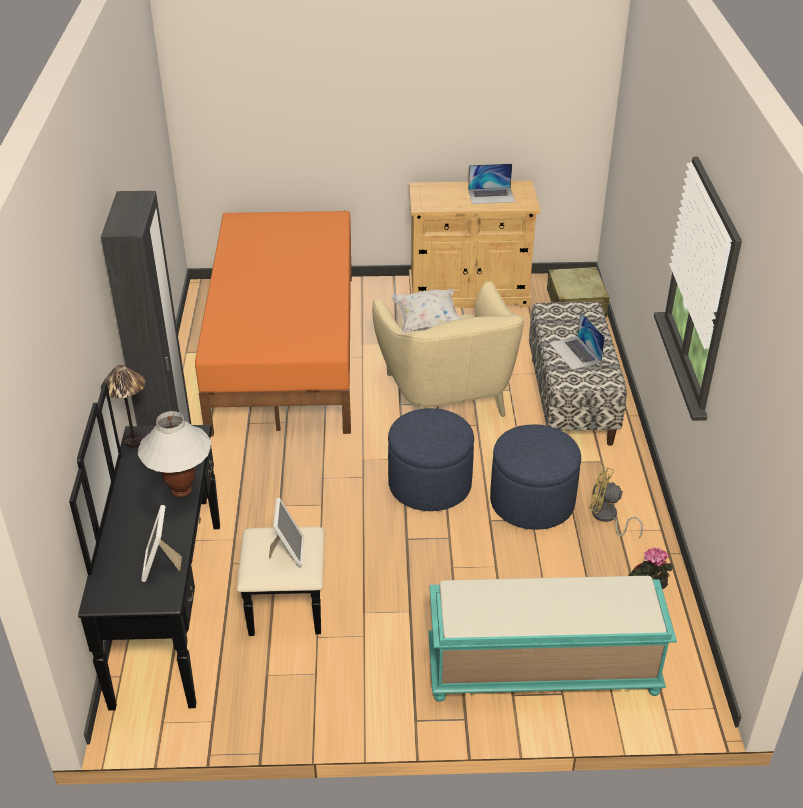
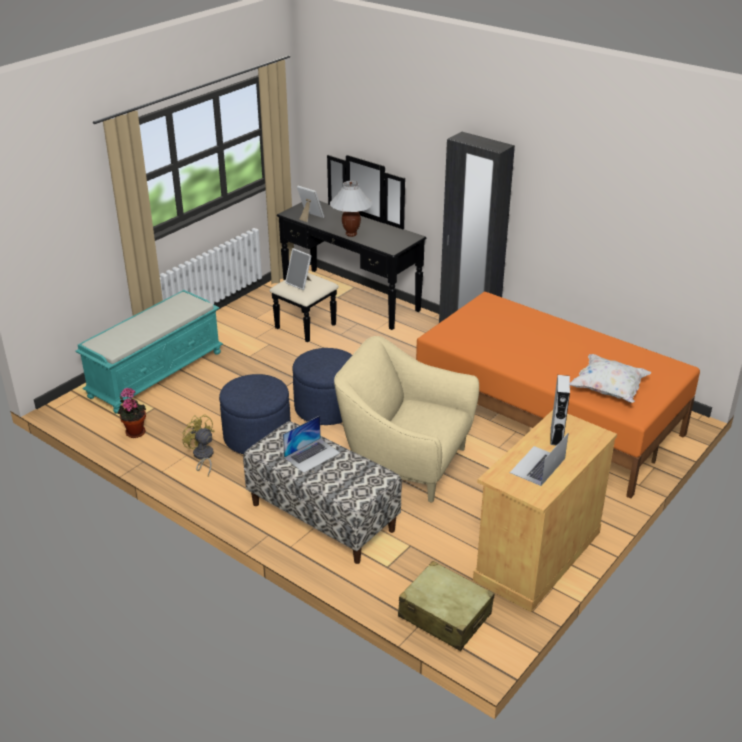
camera: 130 degrees right, 5 degrees down
table lamp [101,365,145,448] -> none
white pillow [391,289,462,332] -> white pillow moved to [570,354,651,403]
laptop [549,311,605,370] -> laptop turned 120 degrees clockwise [283,416,340,473]
yellow fan [590,466,643,539] -> yellow fan turned 105 degrees counterclockwise [183,415,215,476]
none -> grey speaker [550,375,570,446]

